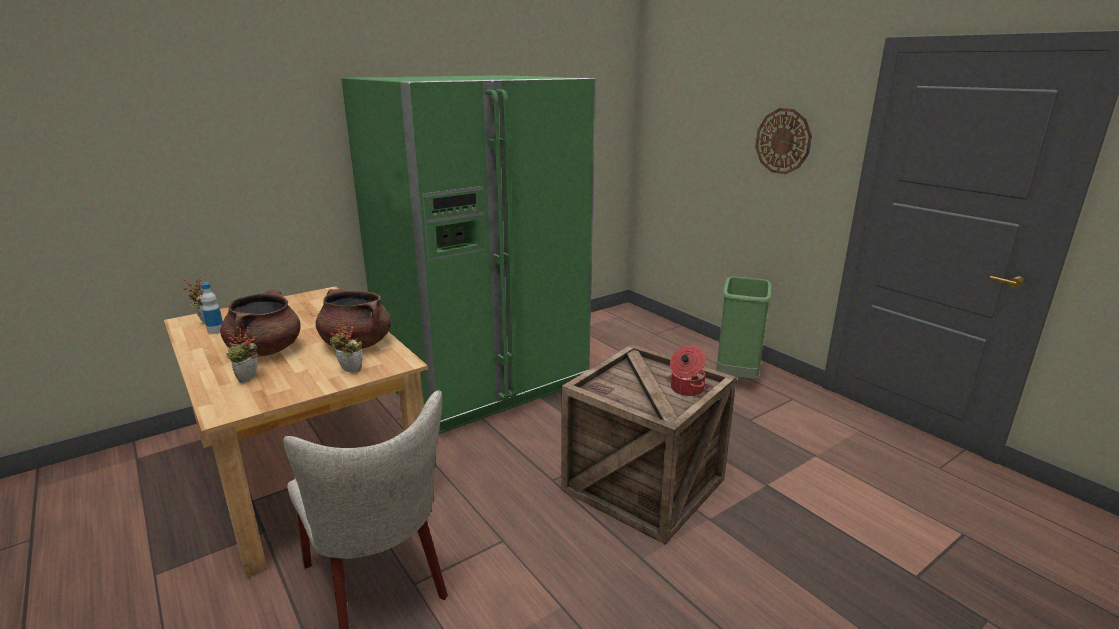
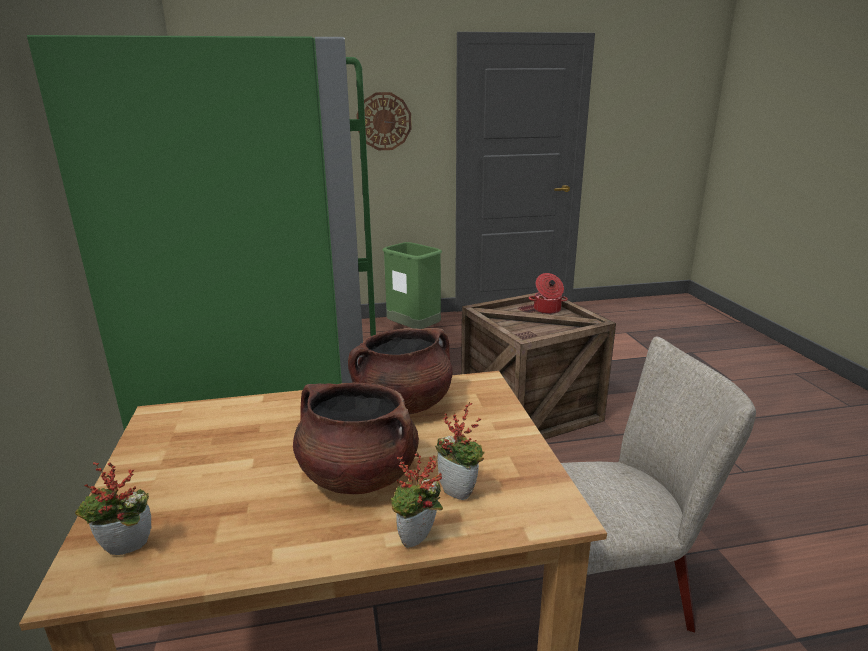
camera: 65 degrees left, 0 degrees up
bottle [201,283,223,334] -> none
potted plant [330,318,362,372] -> potted plant moved to [391,452,443,548]

